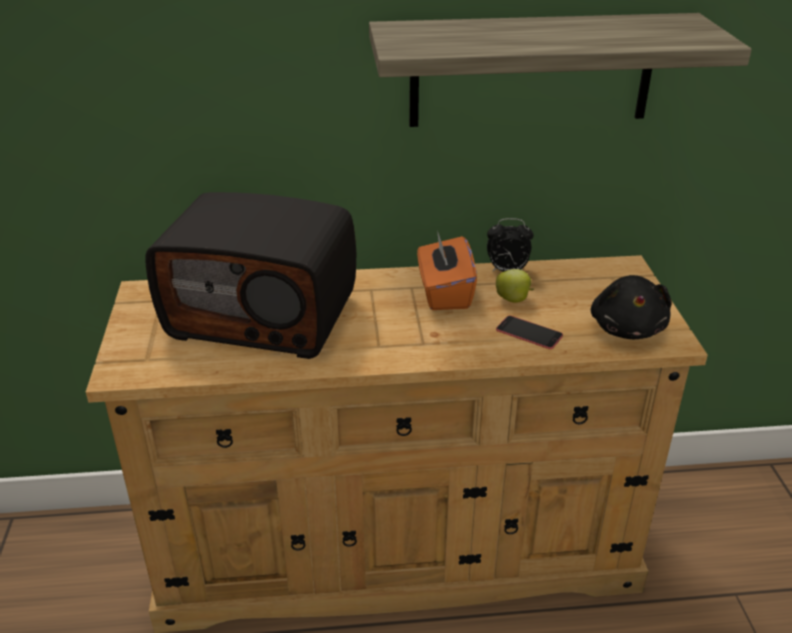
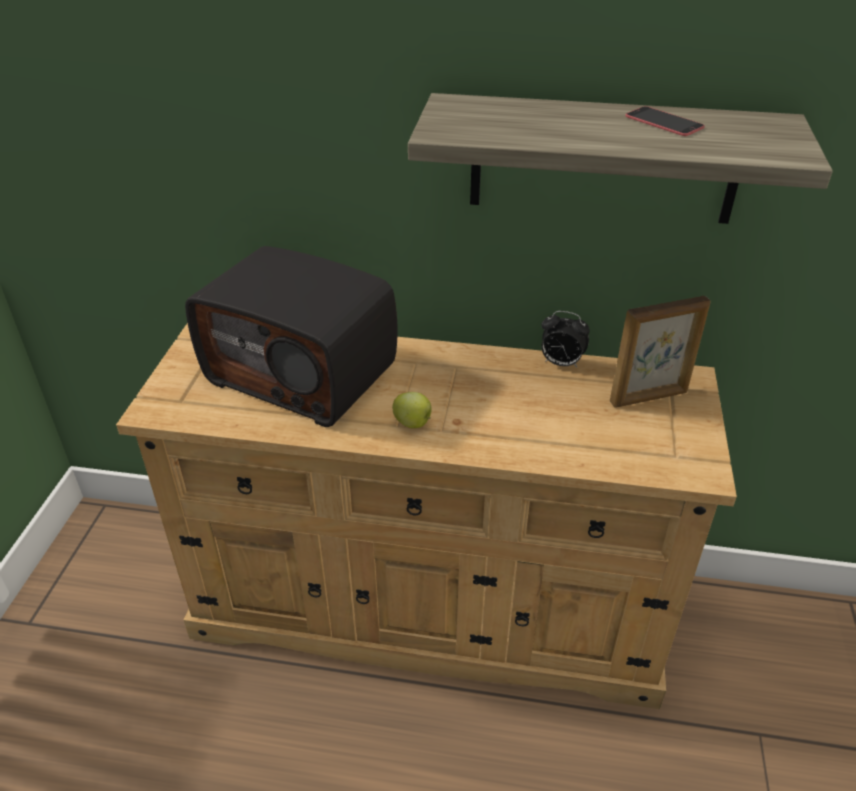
camera: 15 degrees right, 5 degrees up
orange tissue box [417,231,477,310] -> none
apple [496,269,534,302] -> apple moved to [392,392,432,428]
phone [496,316,563,349] -> phone moved to [625,106,705,136]
black plush toy [591,275,671,339] -> none
none -> picture frame [610,296,711,408]

